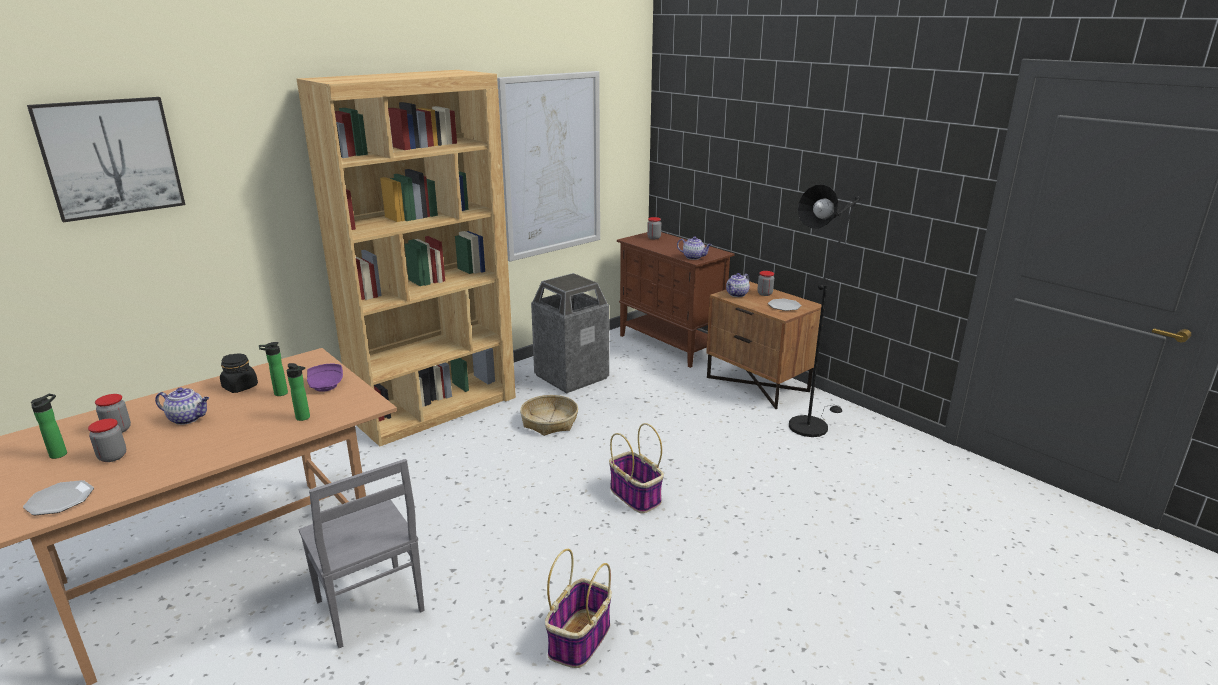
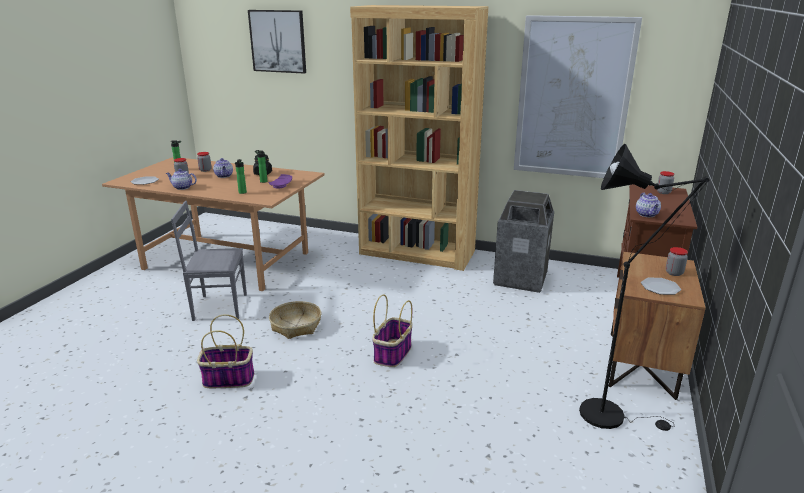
camera: 60 degrees right, 0 degrees up
grey chair [298,459,425,648] -> grey chair turned 60 degrees clockwise [171,201,247,321]
basket [520,395,578,436] -> basket moved to [269,301,321,339]
teapot [726,273,750,297] -> teapot moved to [166,169,197,190]

